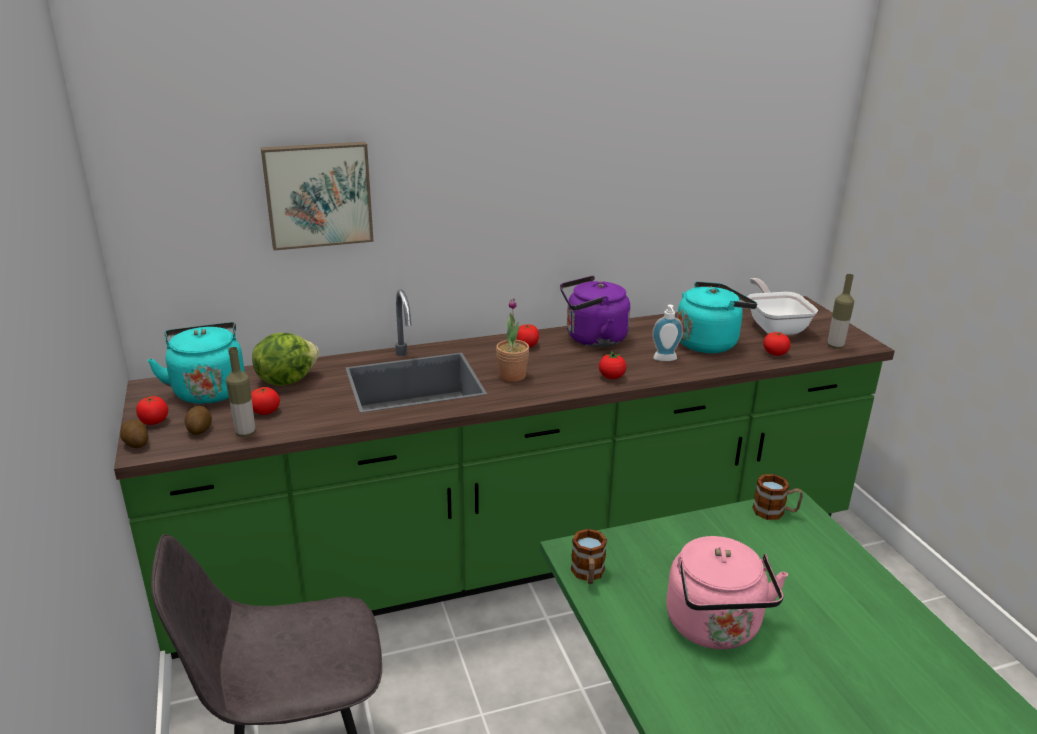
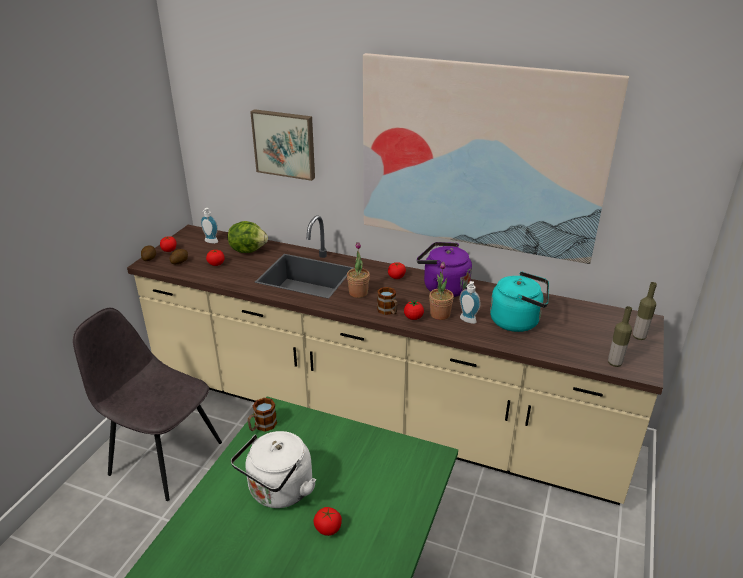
camera: 40 degrees right, 5 degrees up
green counter [114,290,895,659] -> beige counter [127,215,664,505]
turquoise kettle [147,322,245,404] -> soap dispenser [200,208,218,243]
bottle [226,347,255,437] -> bottle moved to [633,282,657,340]
pink kettle [666,536,788,649] -> white kettle [231,431,316,508]
frying pan [748,278,818,335] -> none
mug [752,474,803,520] -> mug moved to [377,287,398,315]
tomato [763,332,791,356] -> tomato moved to [313,507,342,536]
none -> picture [363,53,629,264]
none -> potted plant [429,262,454,320]

